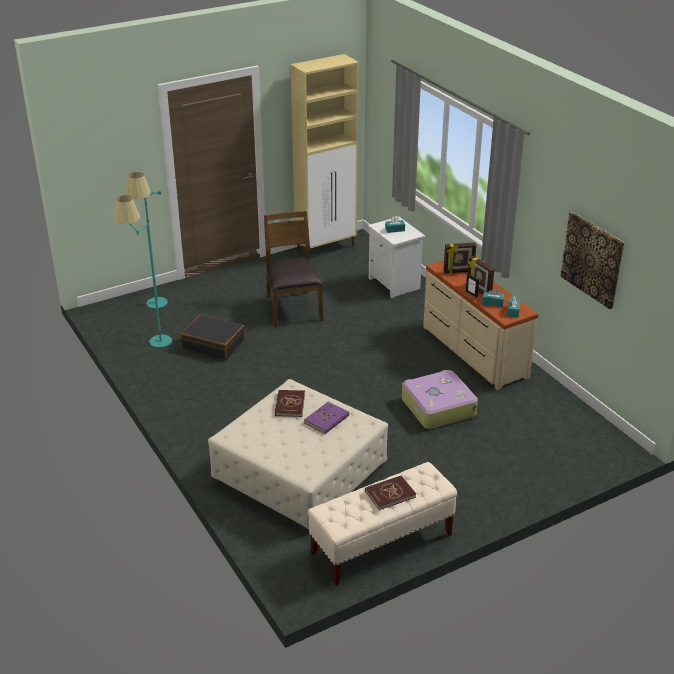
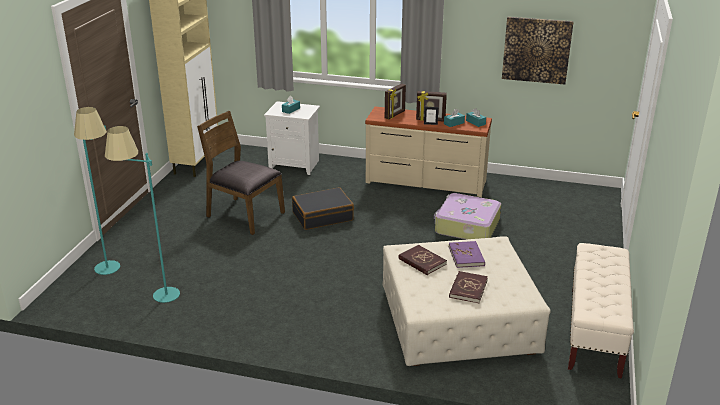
camera: 45 degrees left, 5 degrees down
black suitcase [180,315,245,360] -> black suitcase moved to [292,187,354,230]
red book [365,475,416,510] -> red book moved to [449,271,488,303]

